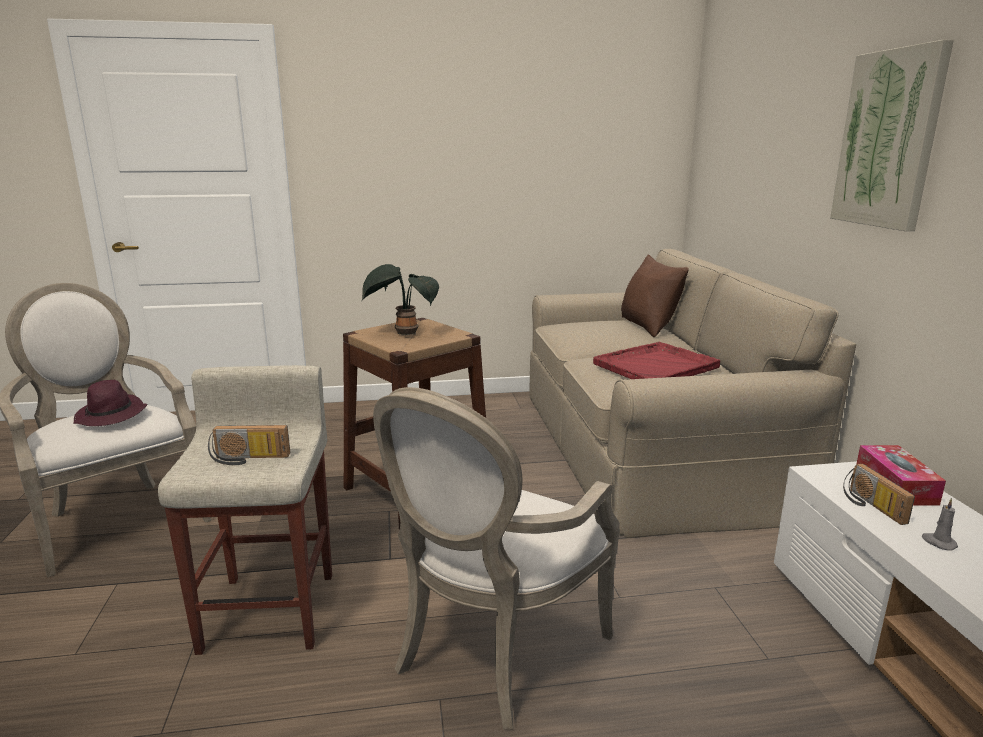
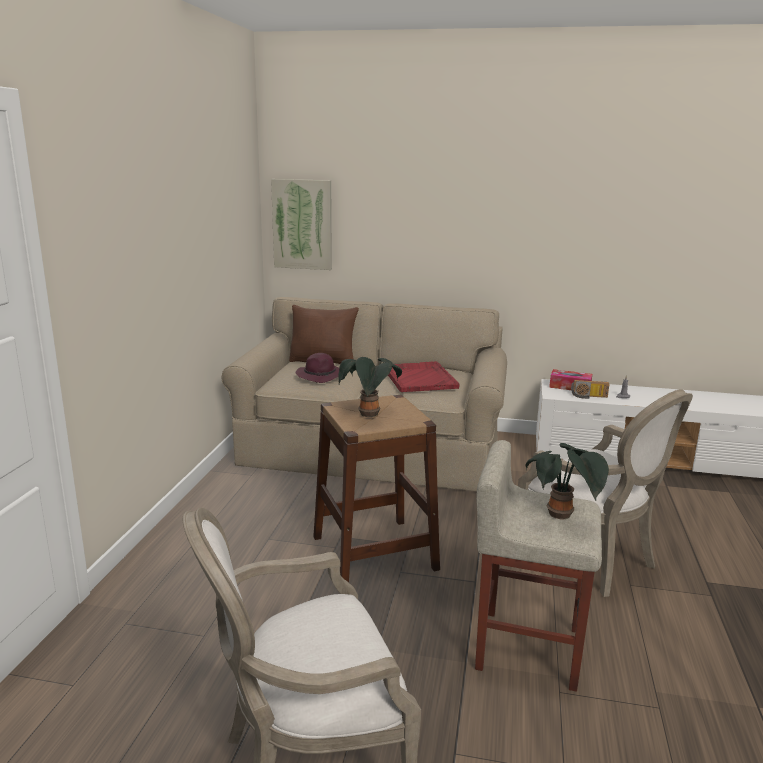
camera: 70 degrees left, 0 degrees up
purple hat [73,380,148,426] -> purple hat moved to [296,353,339,383]
radio [208,425,290,465] -> potted plant [525,443,609,519]
picture [830,40,954,231] -> picture moved to [271,179,332,270]

